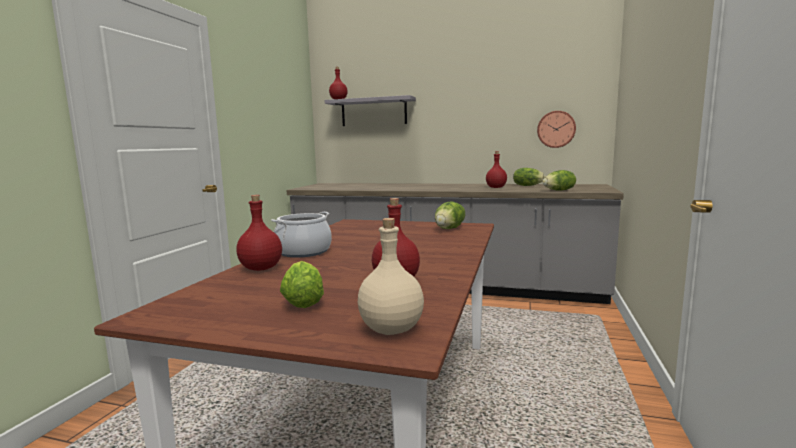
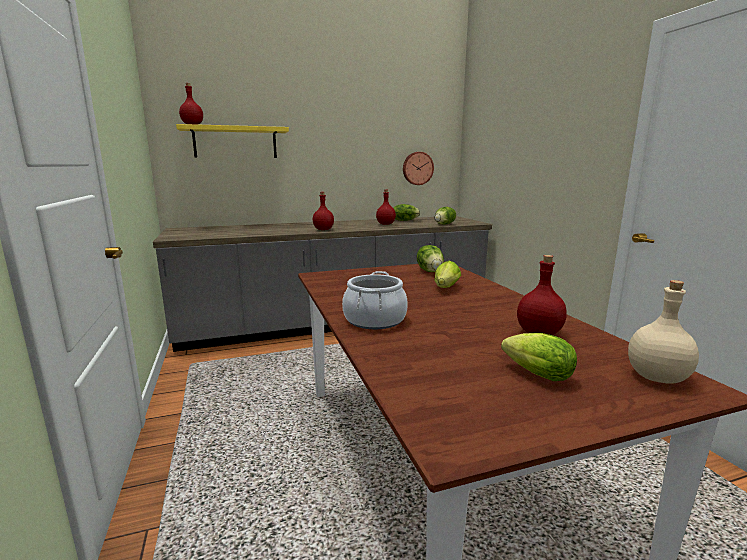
camera: 35 degrees left, 5 degrees up
red bottle [236,195,282,271] -> red bottle moved to [313,192,334,230]
grey shelf [325,95,416,126] -> yellow shelf [176,124,289,158]
none -> lettuce [435,261,461,288]

